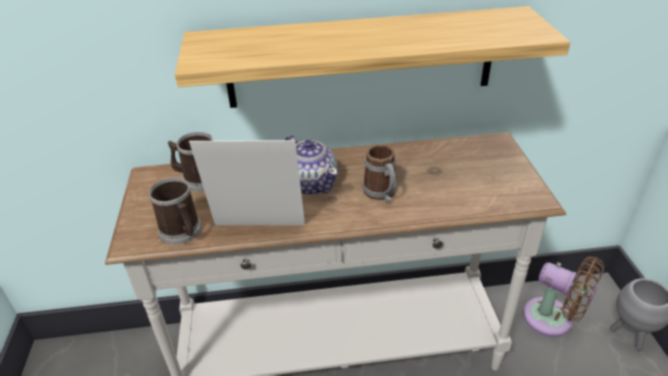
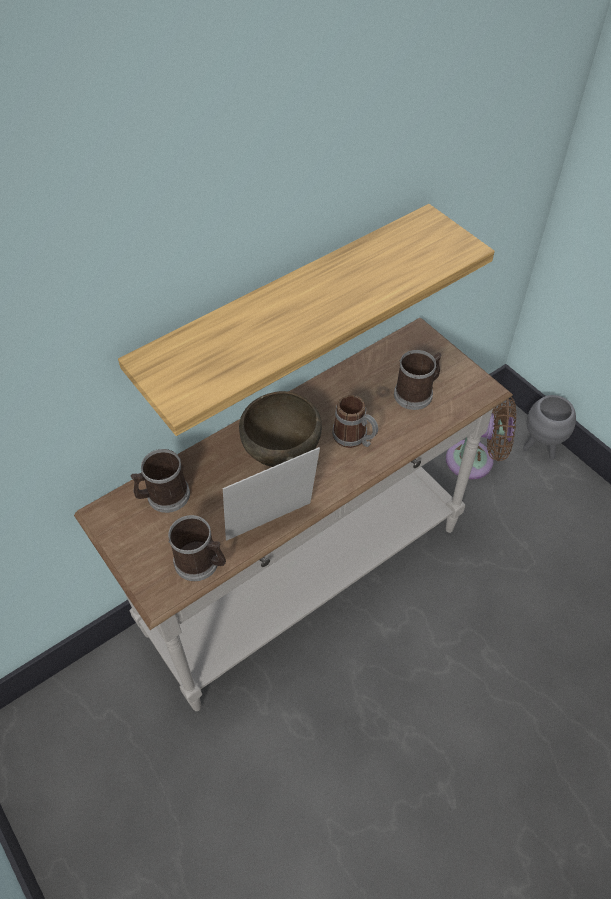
camera: 30 degrees left, 15 degrees up
teapot [285,135,338,195] -> brown bowl [239,391,322,467]
none -> mug [394,350,441,410]

